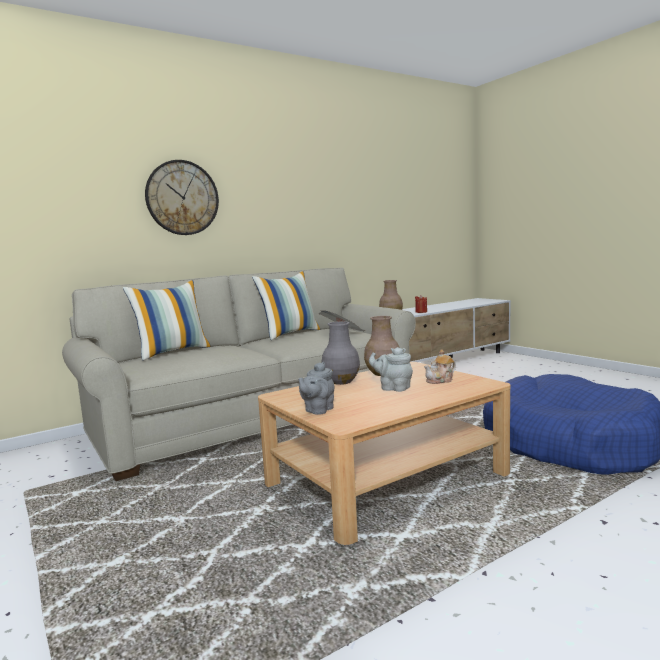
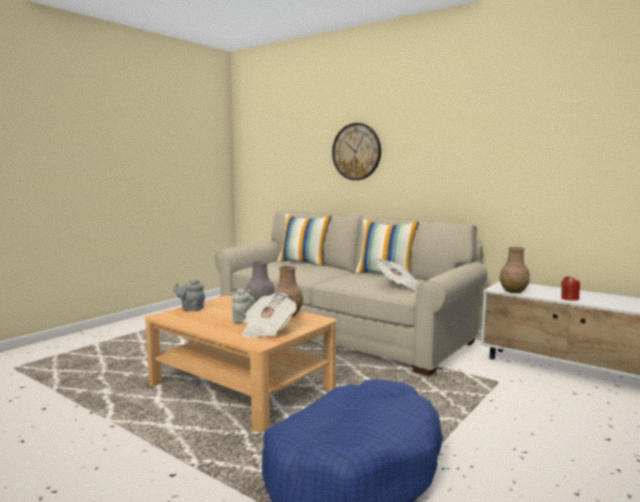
camera: 70 degrees right, 0 degrees up
teapot [424,350,456,384] -> newspaper [242,293,297,338]

